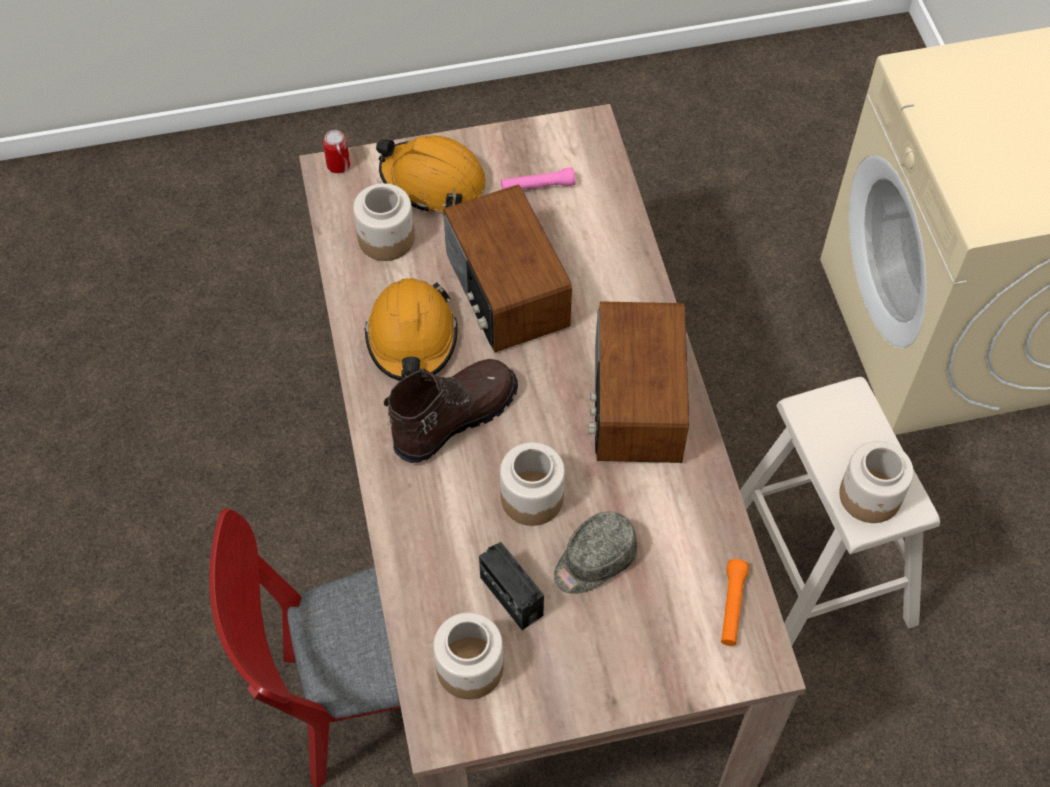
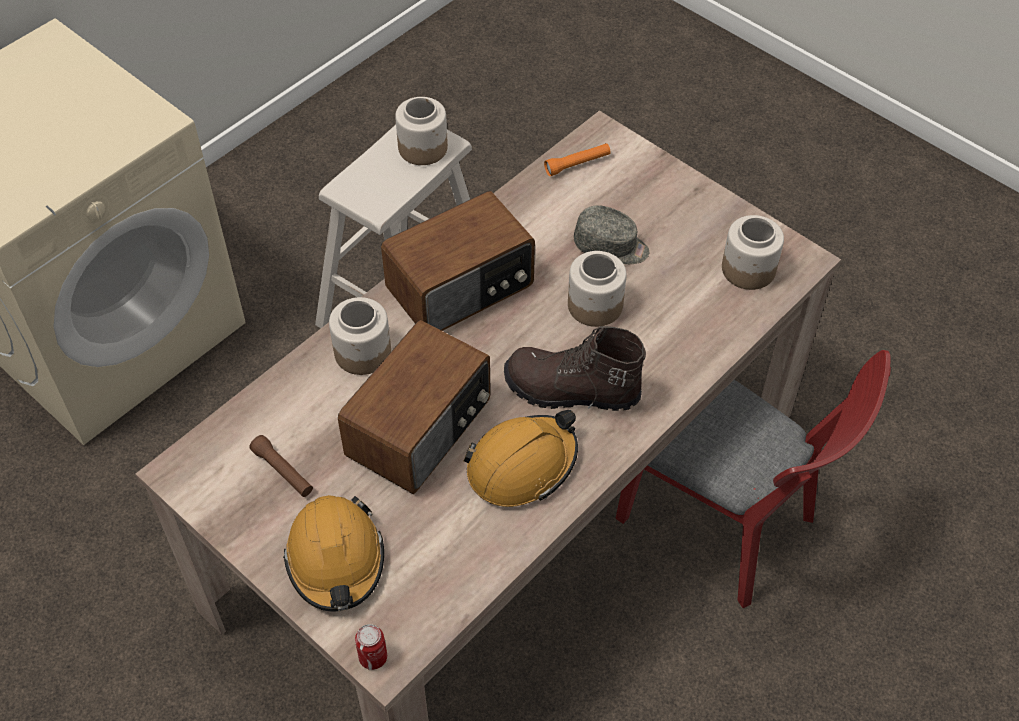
camera: 125 degrees left, 5 degrees down
jar [353,183,415,261] -> jar moved to [329,297,391,375]
radio [479,542,544,630] -> none
pink flashlight [501,167,575,189] -> brown flashlight [249,435,313,497]

